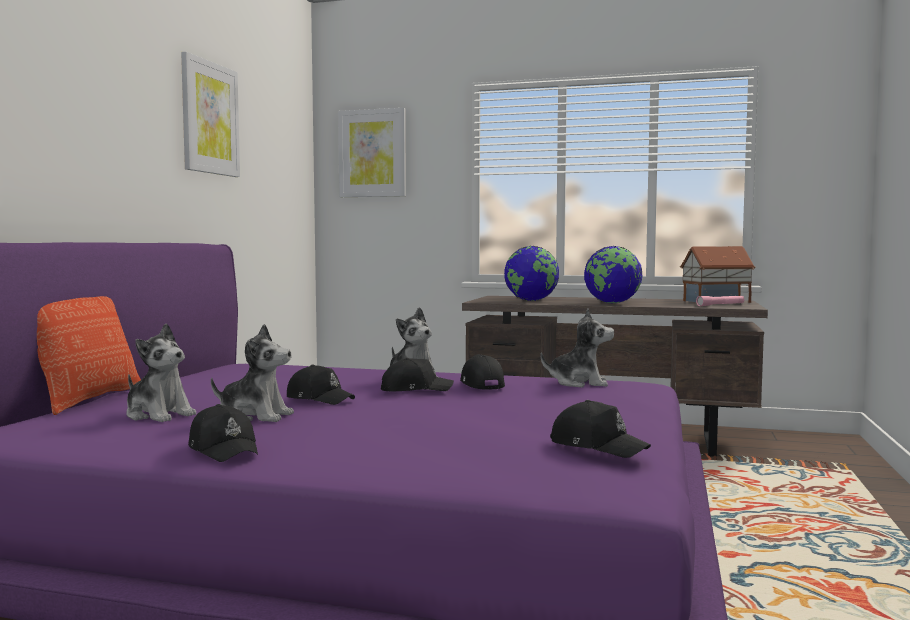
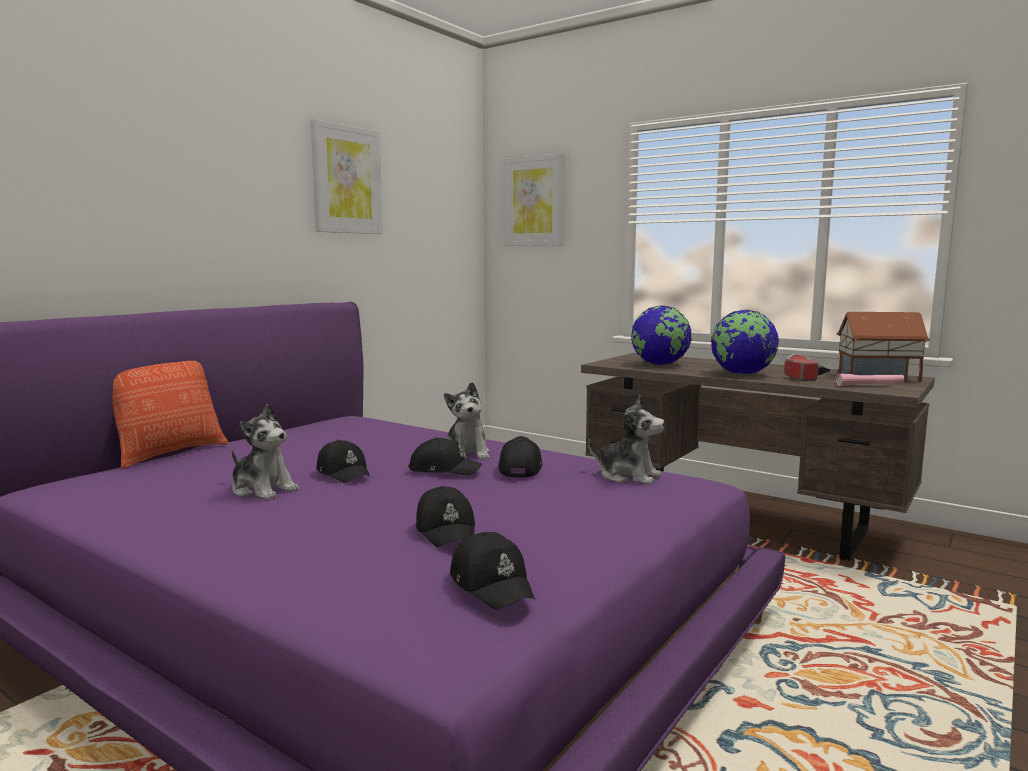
camera: 20 degrees right, 5 degrees up
plush toy [126,323,196,422] -> none
black cap [188,404,258,462] -> black cap moved to [416,486,475,547]
none -> flashlight [784,354,830,381]

